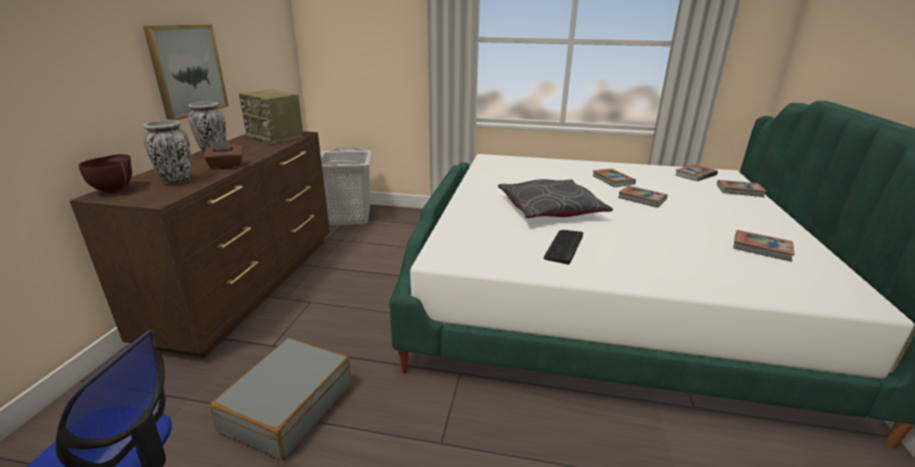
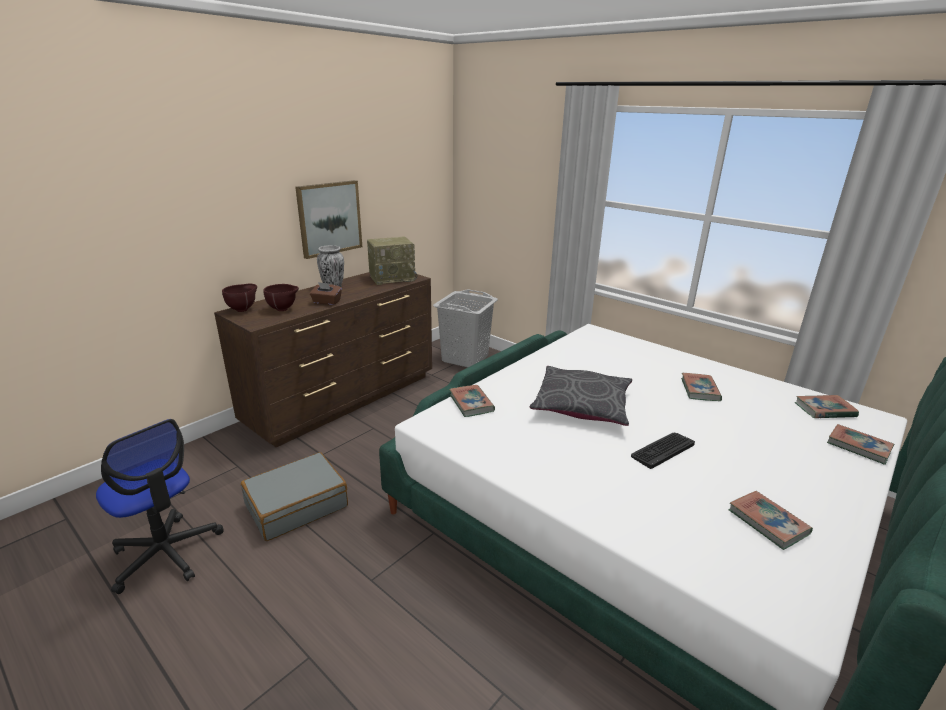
camera: 30 degrees right, 0 degrees up
vase [143,120,192,185] -> brown bowl [263,284,299,311]
radio [239,89,303,144] -> radio turned 90 degrees counterclockwise [367,237,418,285]
keyboard [544,230,583,265] -> keyboard moved to [631,433,695,469]
book [618,186,667,208] -> book moved to [449,385,495,417]

